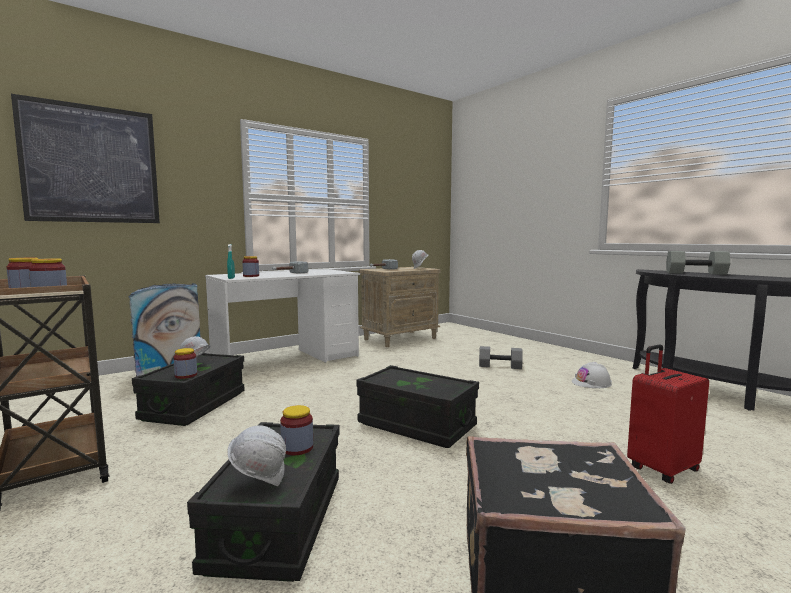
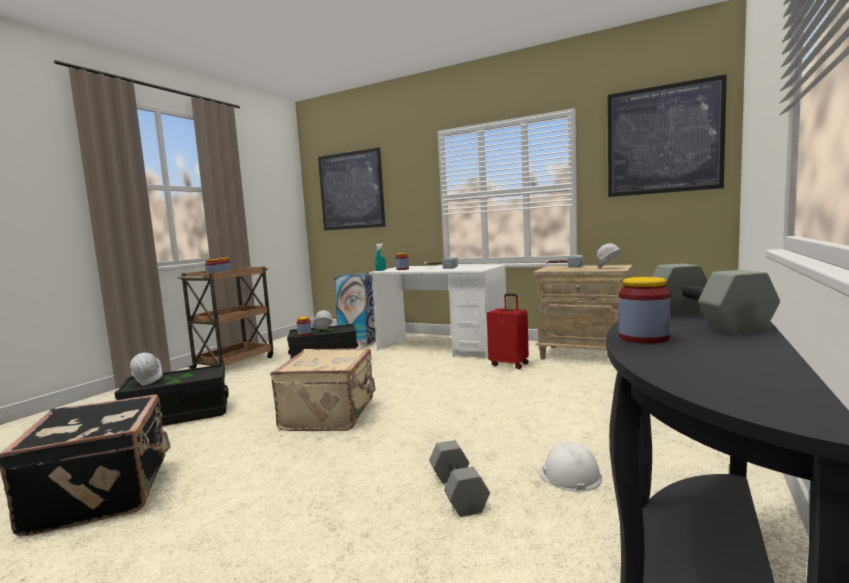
camera: 65 degrees right, 0 degrees up
jar [280,405,313,455] -> jar moved to [619,277,671,344]
black storage box [356,365,479,448] -> beige suitcase [270,348,376,431]
grey dumbbell [479,346,523,369] -> grey dumbbell moved to [429,440,490,517]
red suitcase [627,344,709,484] -> red suitcase moved to [487,294,529,369]
none -> picture [608,74,727,197]

